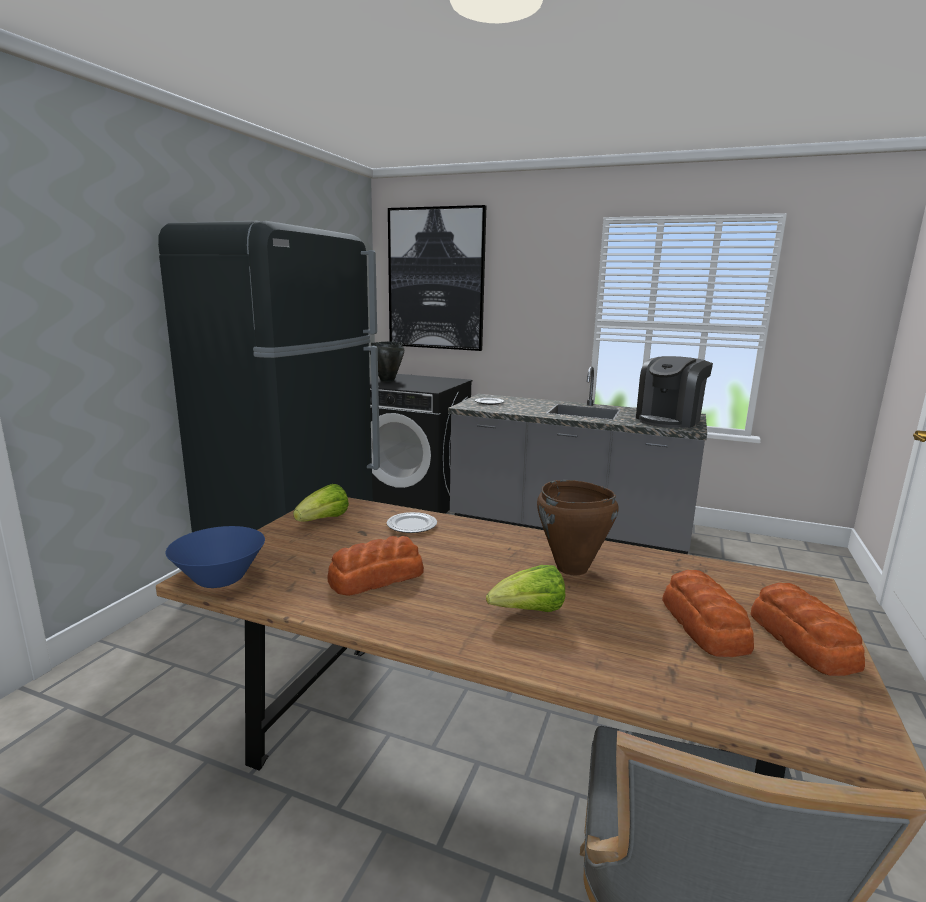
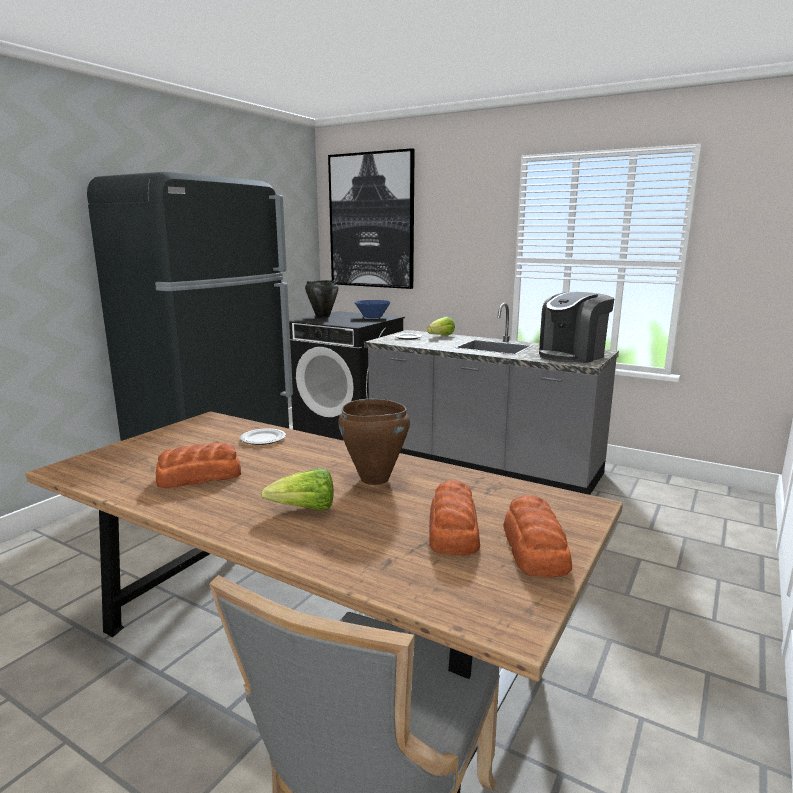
camera: 10 degrees right, 0 degrees up
blue bowl [165,526,265,588] -> blue bowl moved to [354,300,391,318]
lettuce [293,484,349,522] -> lettuce moved to [427,316,455,335]

